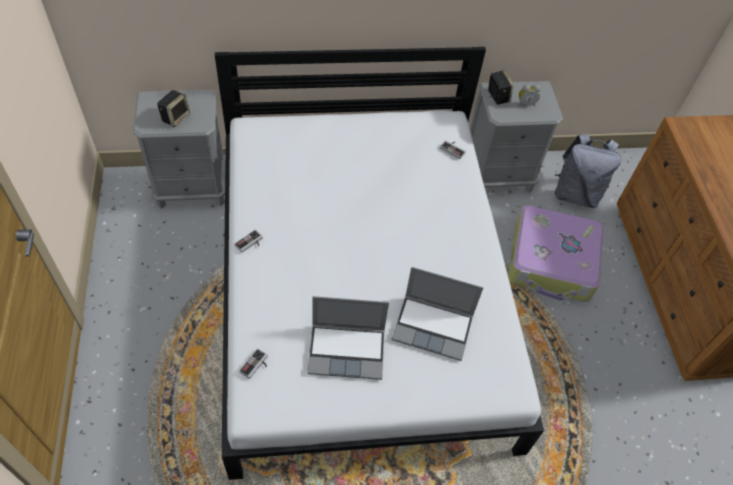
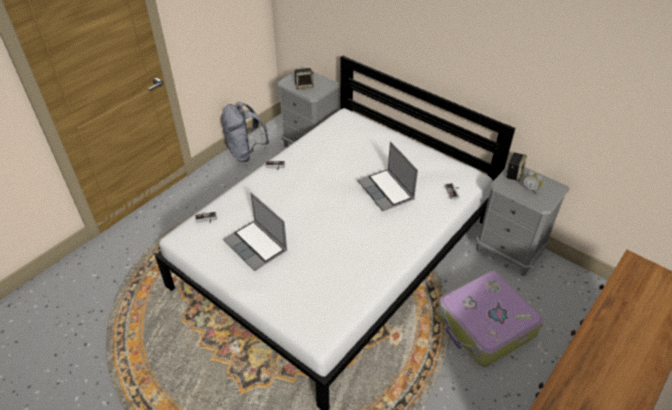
camera: 50 degrees right, 10 degrees down
laptop [391,267,483,361] -> laptop moved to [358,141,418,212]
grey backpack [555,134,621,208] -> grey backpack moved to [221,103,269,162]

